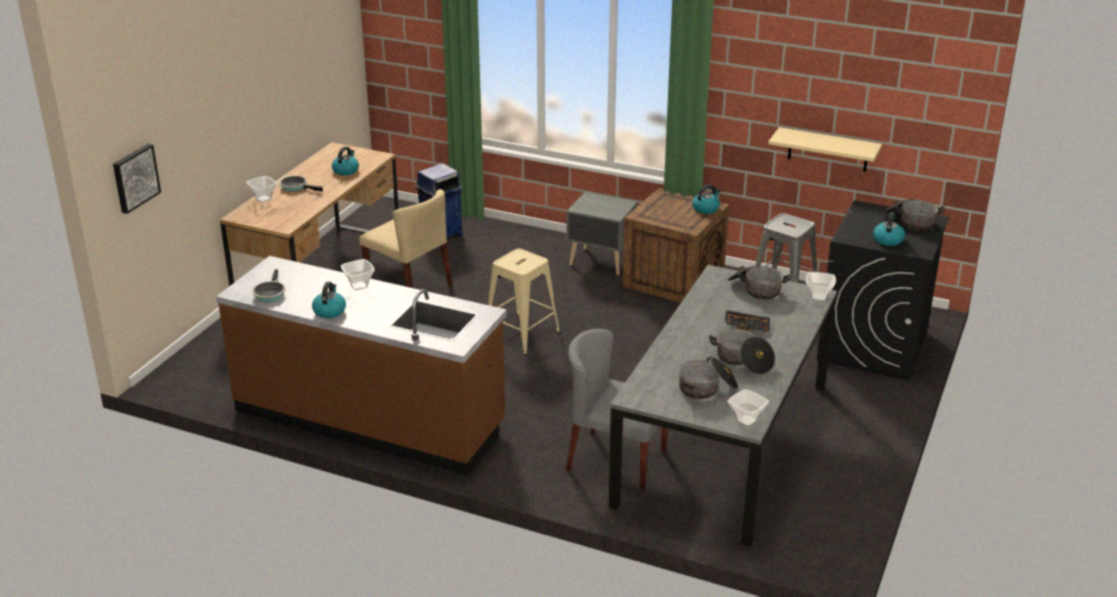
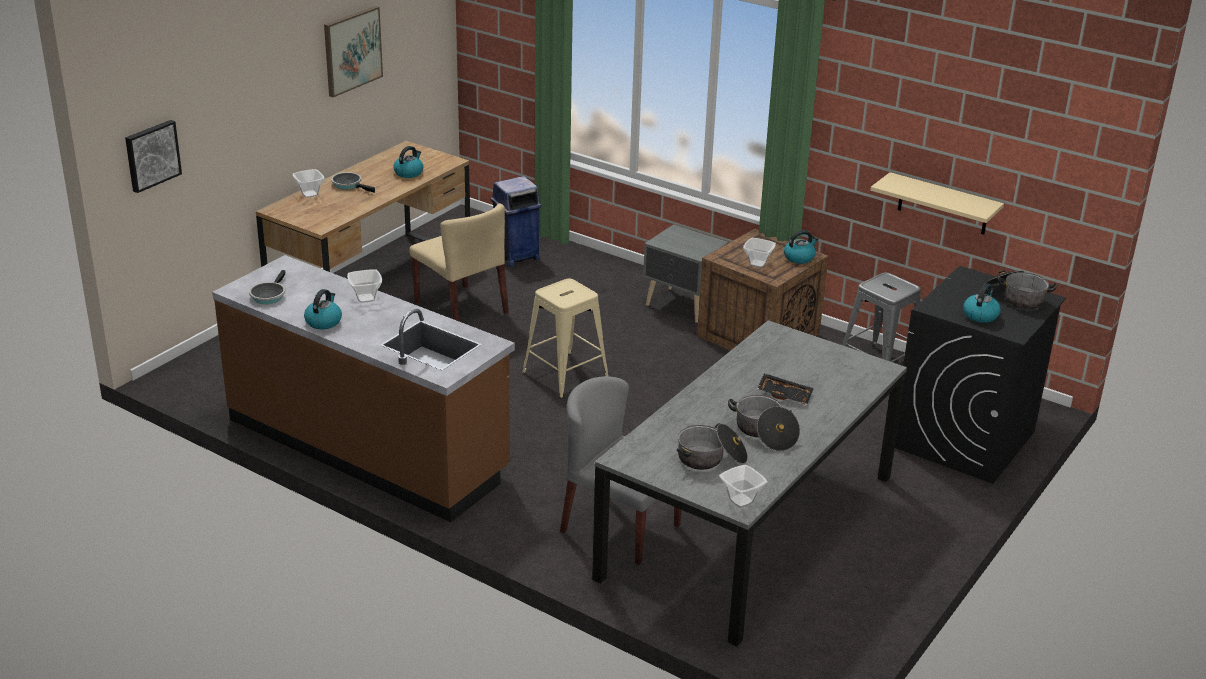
camera: 10 degrees right, 0 degrees up
cooking pot [727,266,790,300] -> none
bowl [806,272,836,301] -> bowl moved to [743,238,776,268]
none -> picture [324,6,383,97]

